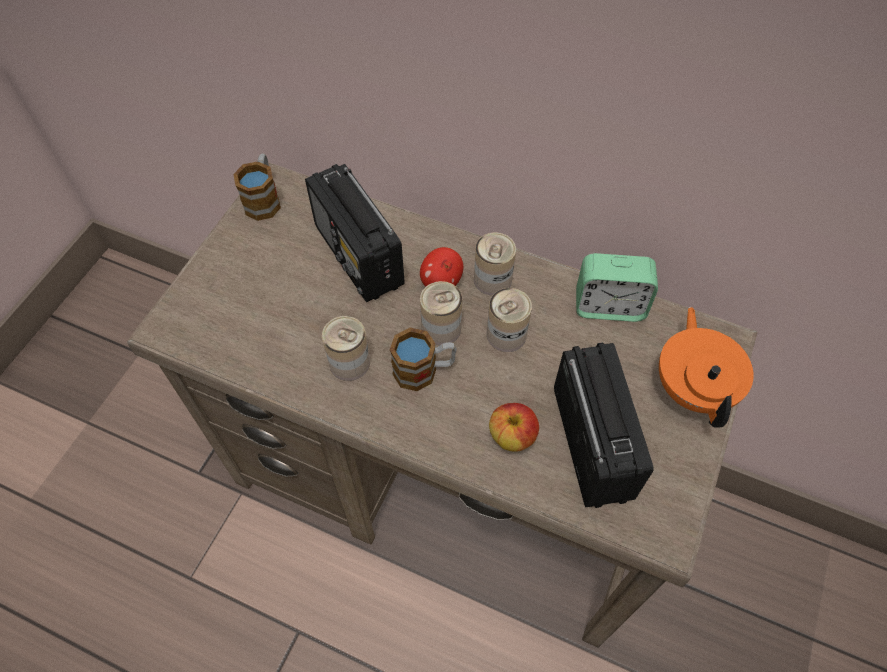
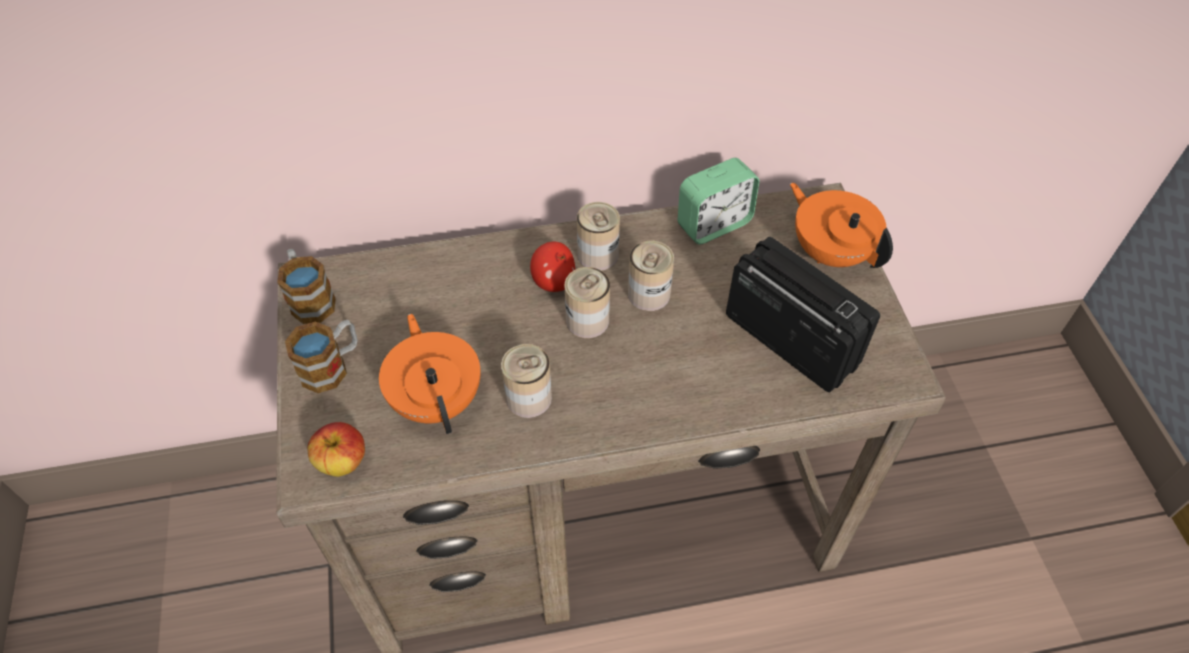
camera: 35 degrees left, 5 degrees down
radio [305,164,405,302] -> none
mug [390,328,457,391] -> mug moved to [285,320,358,393]
apple [489,403,539,452] -> apple moved to [308,422,365,477]
none -> orange teapot [379,314,481,434]

